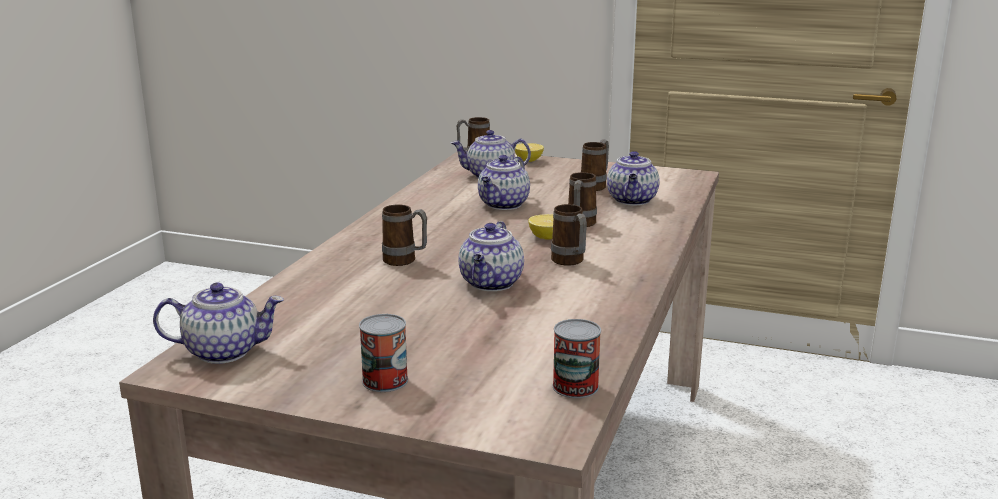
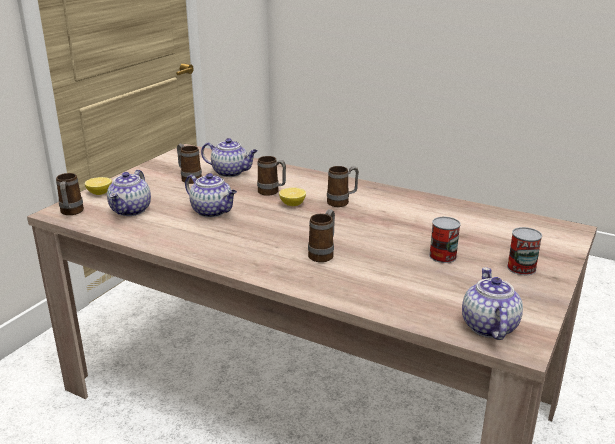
camera: 80 degrees left, 5 degrees up
teapot [458,221,524,291] -> none
can [553,319,601,398] -> can moved to [429,217,461,263]

